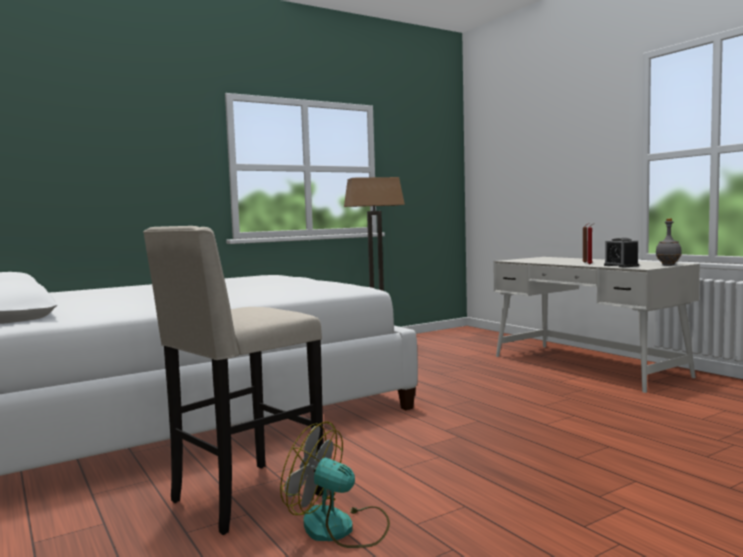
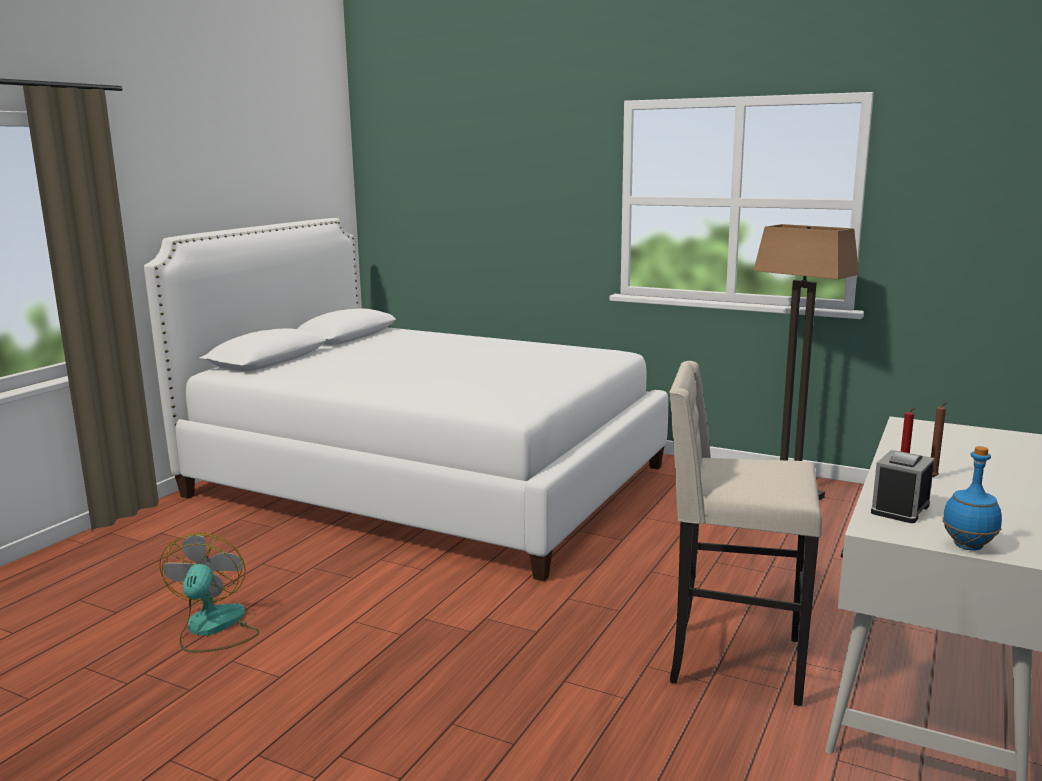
camera: 60 degrees right, 10 degrees up
beige stool [143,226,323,535] -> beige stool moved to [669,361,822,706]
grey bottle [656,218,682,266] -> blue bottle [943,446,1002,551]

